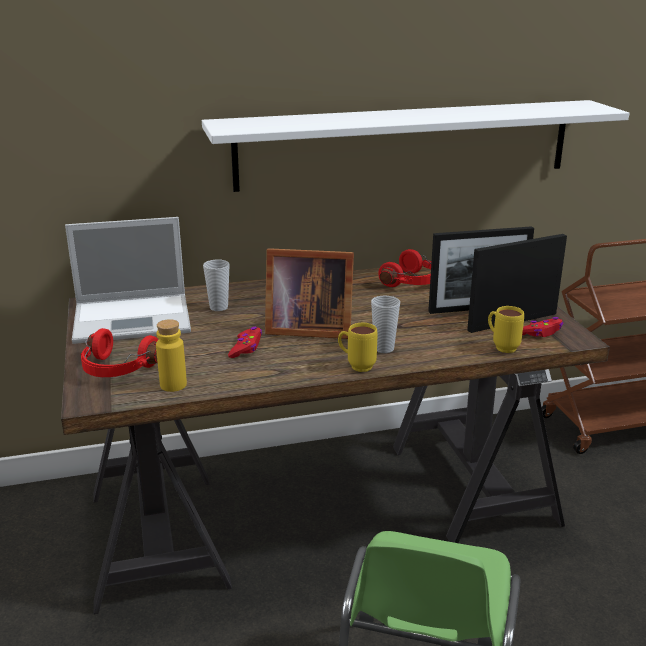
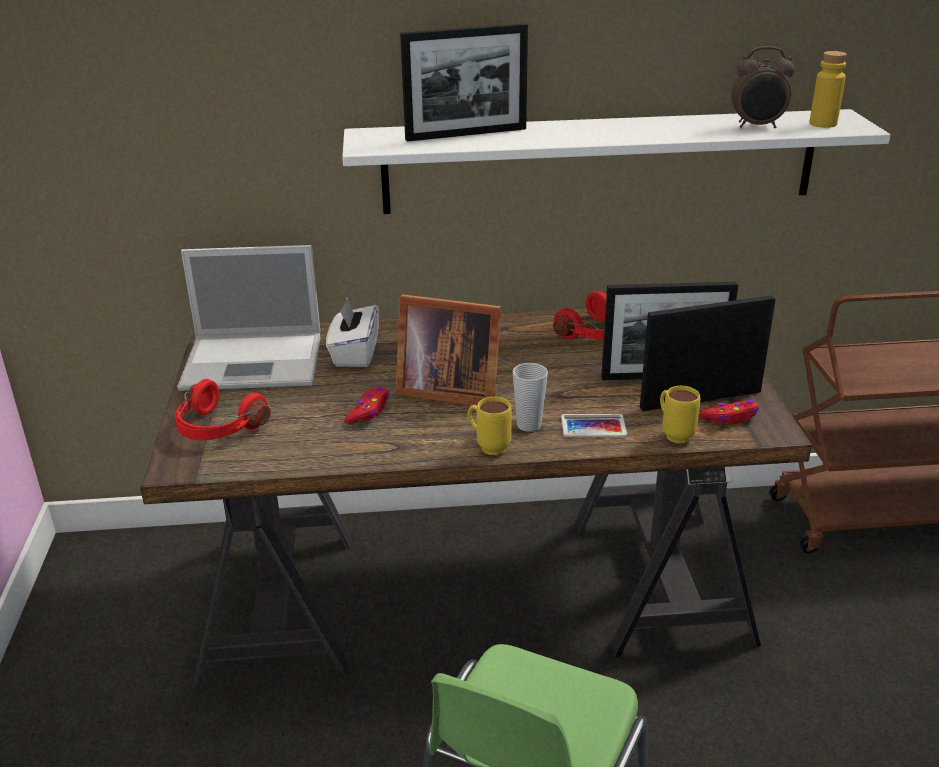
camera: 10 degrees right, 5 degrees up
yellow bottle [156,319,187,392] -> yellow bottle moved to [809,51,847,128]
cup [203,259,230,311] -> white tissue box [326,298,379,367]
none -> picture frame [400,23,528,142]
none -> phone [561,414,627,437]
none -> alarm clock [731,46,795,128]

